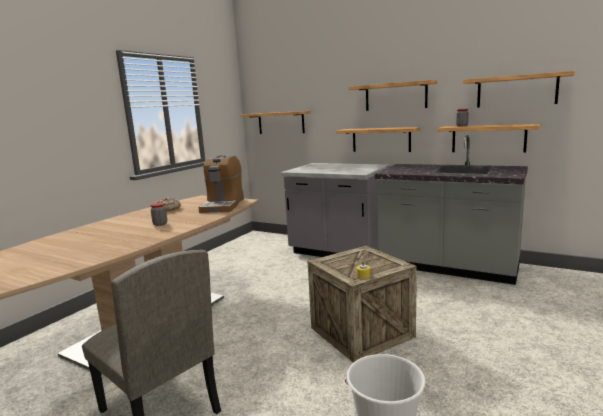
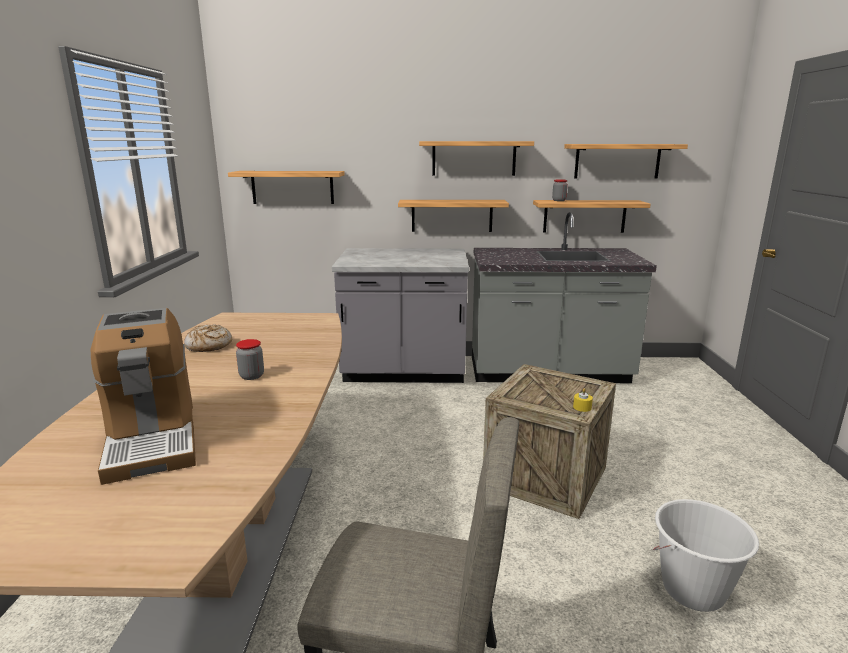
camera: 30 degrees left, 5 degrees up
coffee machine [198,155,244,213] -> coffee machine moved to [91,308,196,485]

